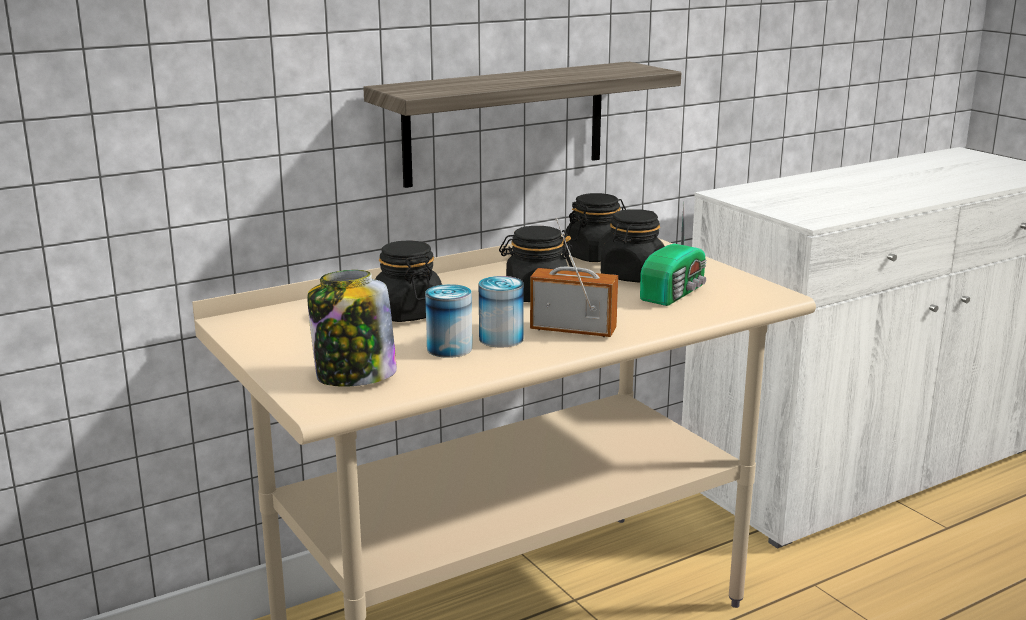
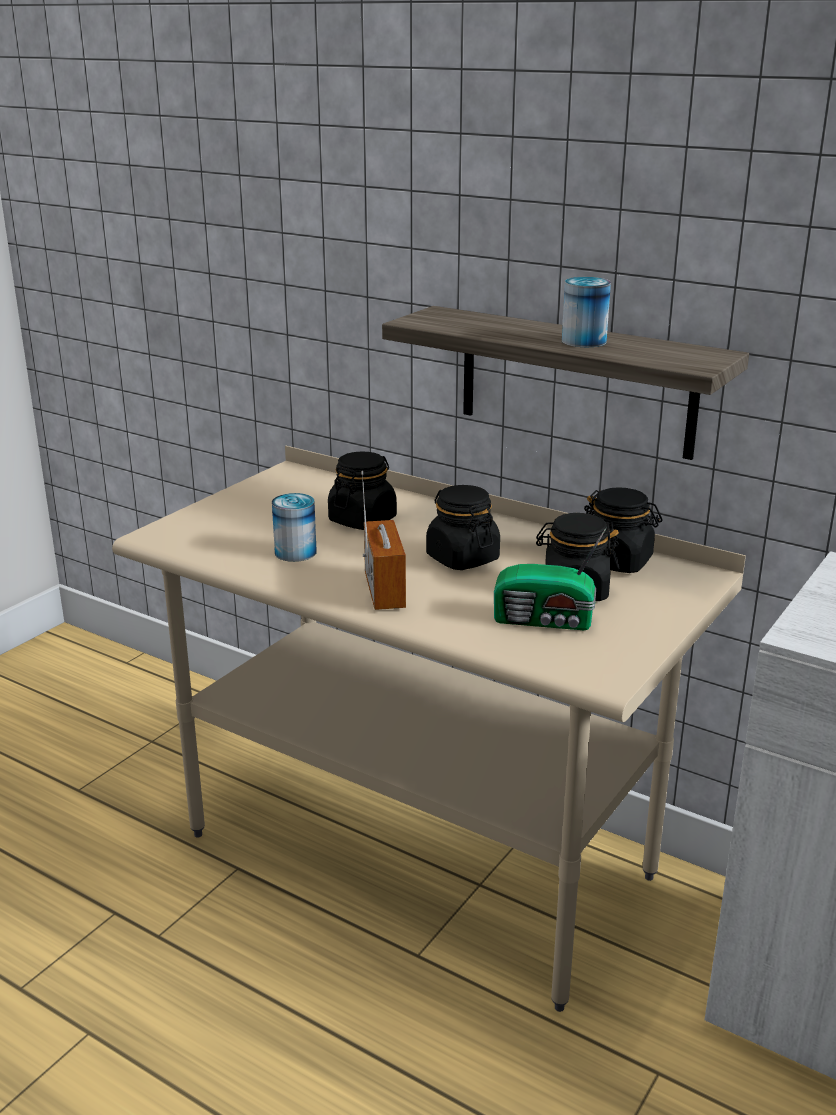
camera: 65 degrees right, 5 degrees up
jar [307,270,397,387] -> none
can [479,276,524,348] -> can moved to [562,277,611,347]

